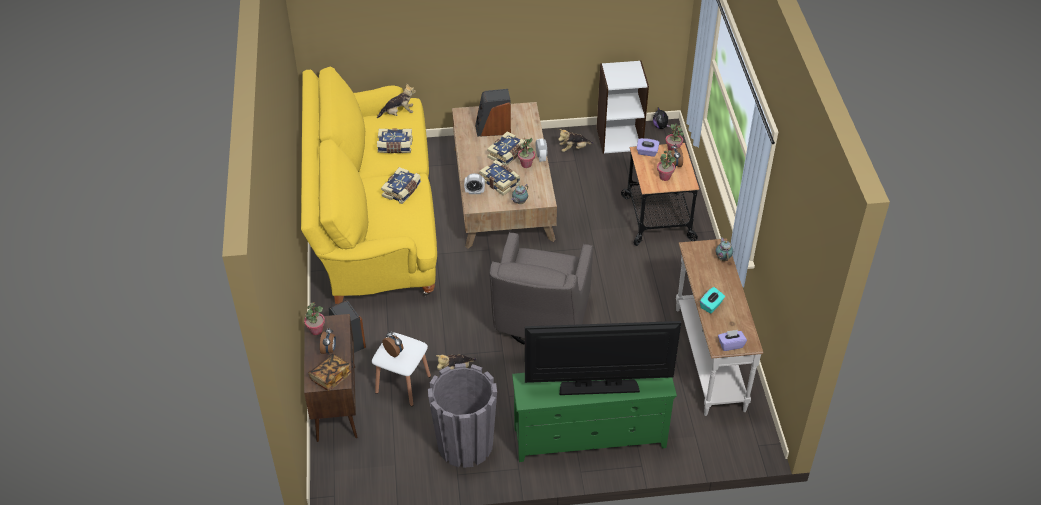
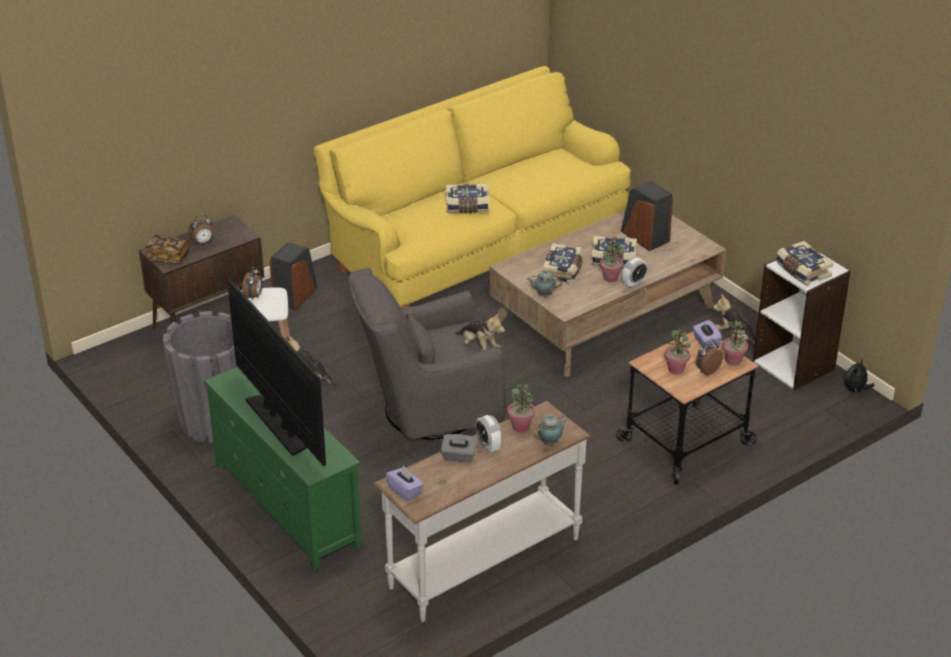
camera: 60 degrees right, 10 degrees down
potted plant [304,302,325,335] -> potted plant moved to [508,384,535,432]
plush toy [377,83,416,118] -> plush toy moved to [455,313,505,351]
book [377,128,413,153] -> book moved to [776,241,834,286]
alarm clock [464,173,485,194] -> alarm clock moved to [475,415,502,453]
turquoise tissue box [700,287,725,314] -> grey tissue box [441,434,478,463]

